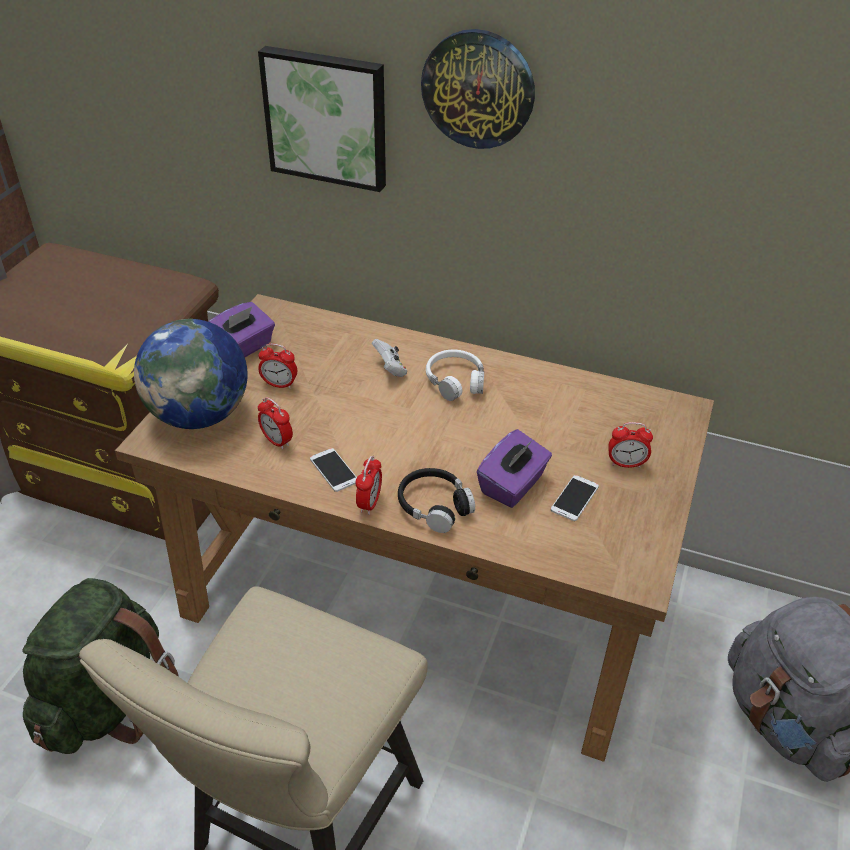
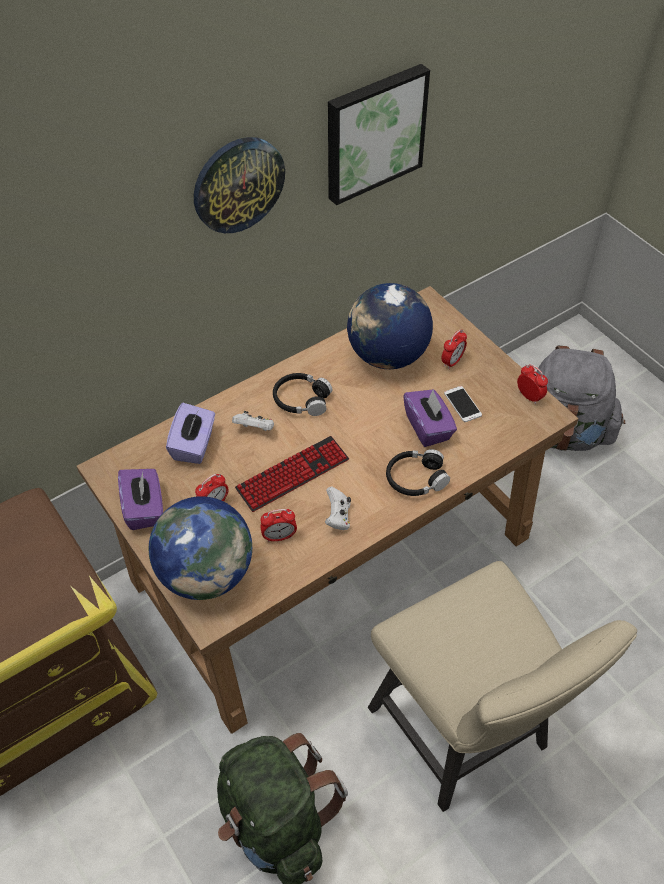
camera: 55 degrees left, 10 degrees up
picture [258,46,386,192] -> picture moved to [328,64,430,205]
phone [310,448,357,492] -> white game controller [325,487,351,530]
alarm clock [355,456,382,515] -> alarm clock moved to [517,364,548,404]
white headphones [426,350,484,401] -> black headphones [273,373,333,416]
none -> purple tissue box [166,403,215,464]
none -> keyboard [235,436,349,512]
none -> globe [347,283,433,369]

